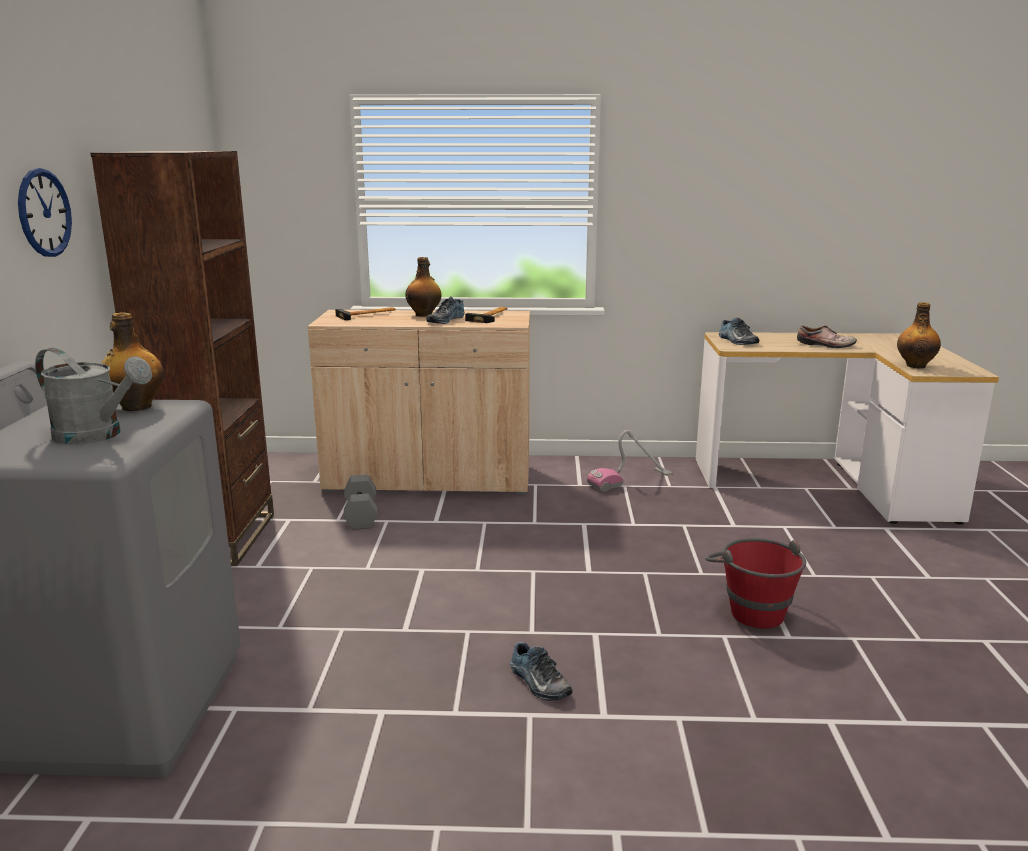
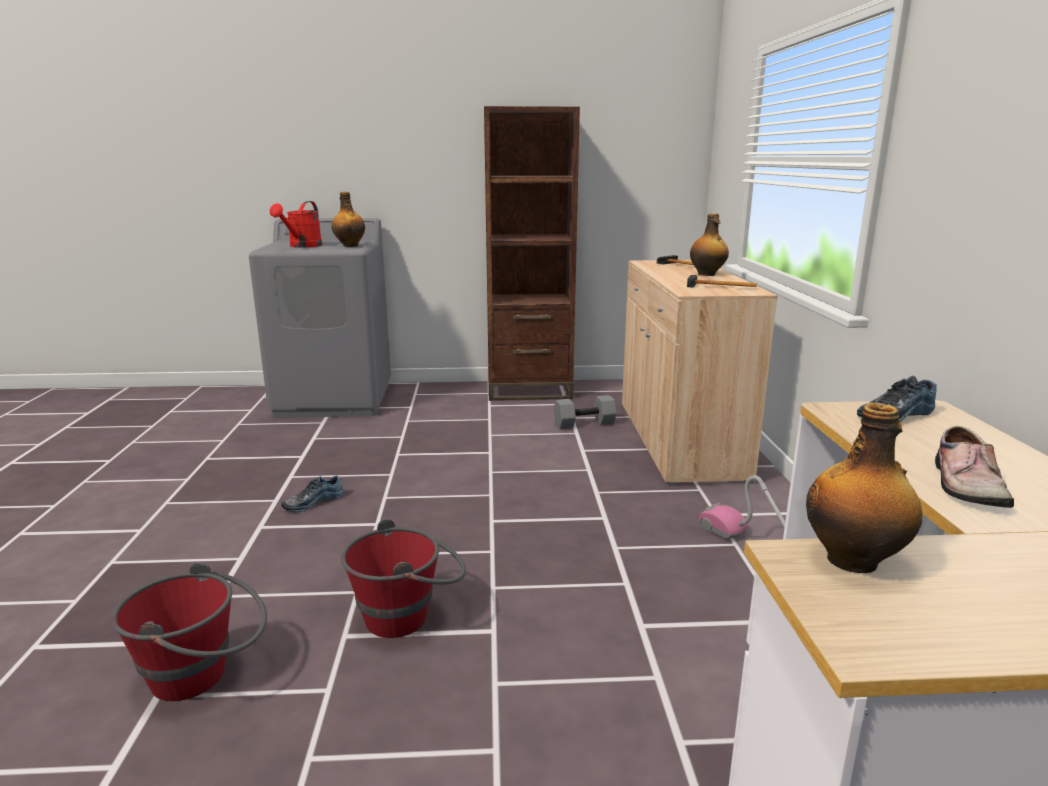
camera: 85 degrees right, 0 degrees up
wall clock [18,168,72,257] -> none
grey watering can [35,348,152,444] -> red watering can [270,201,322,248]
shoe [426,296,465,324] -> none
none -> red bucket [111,562,267,701]

